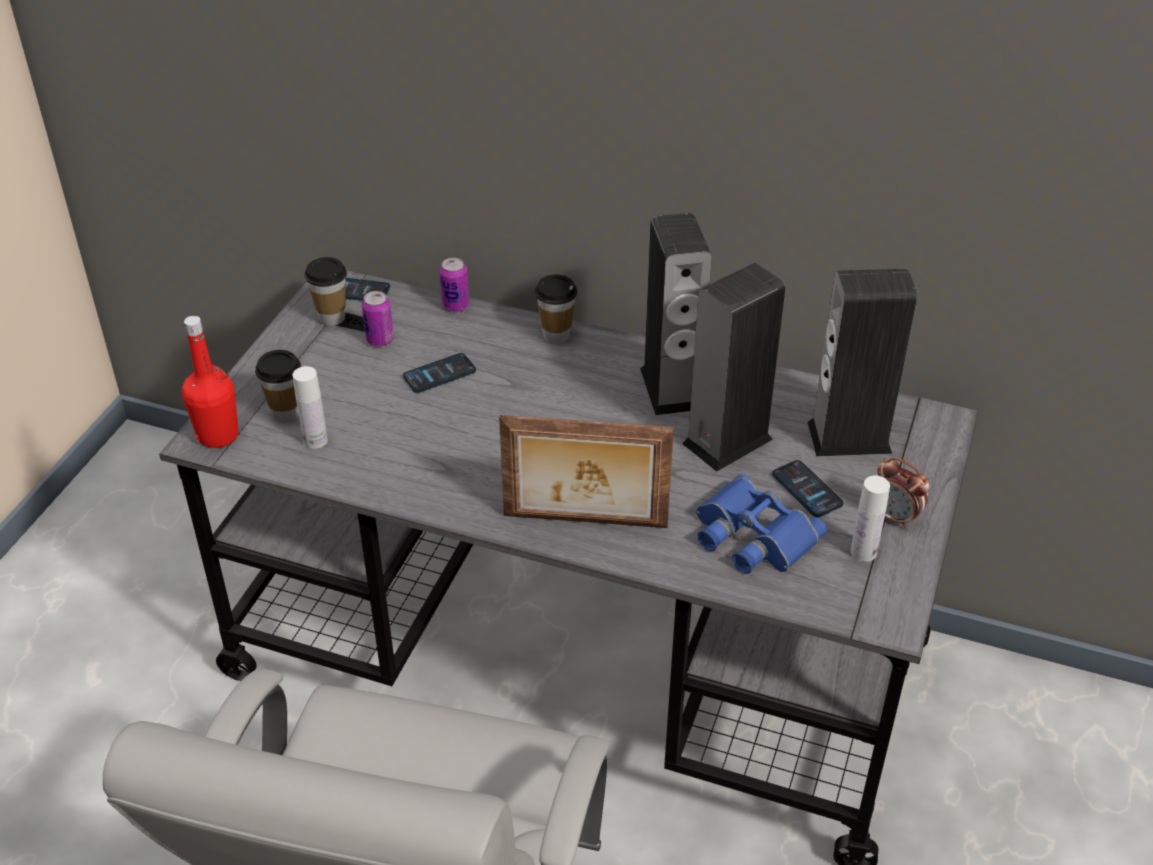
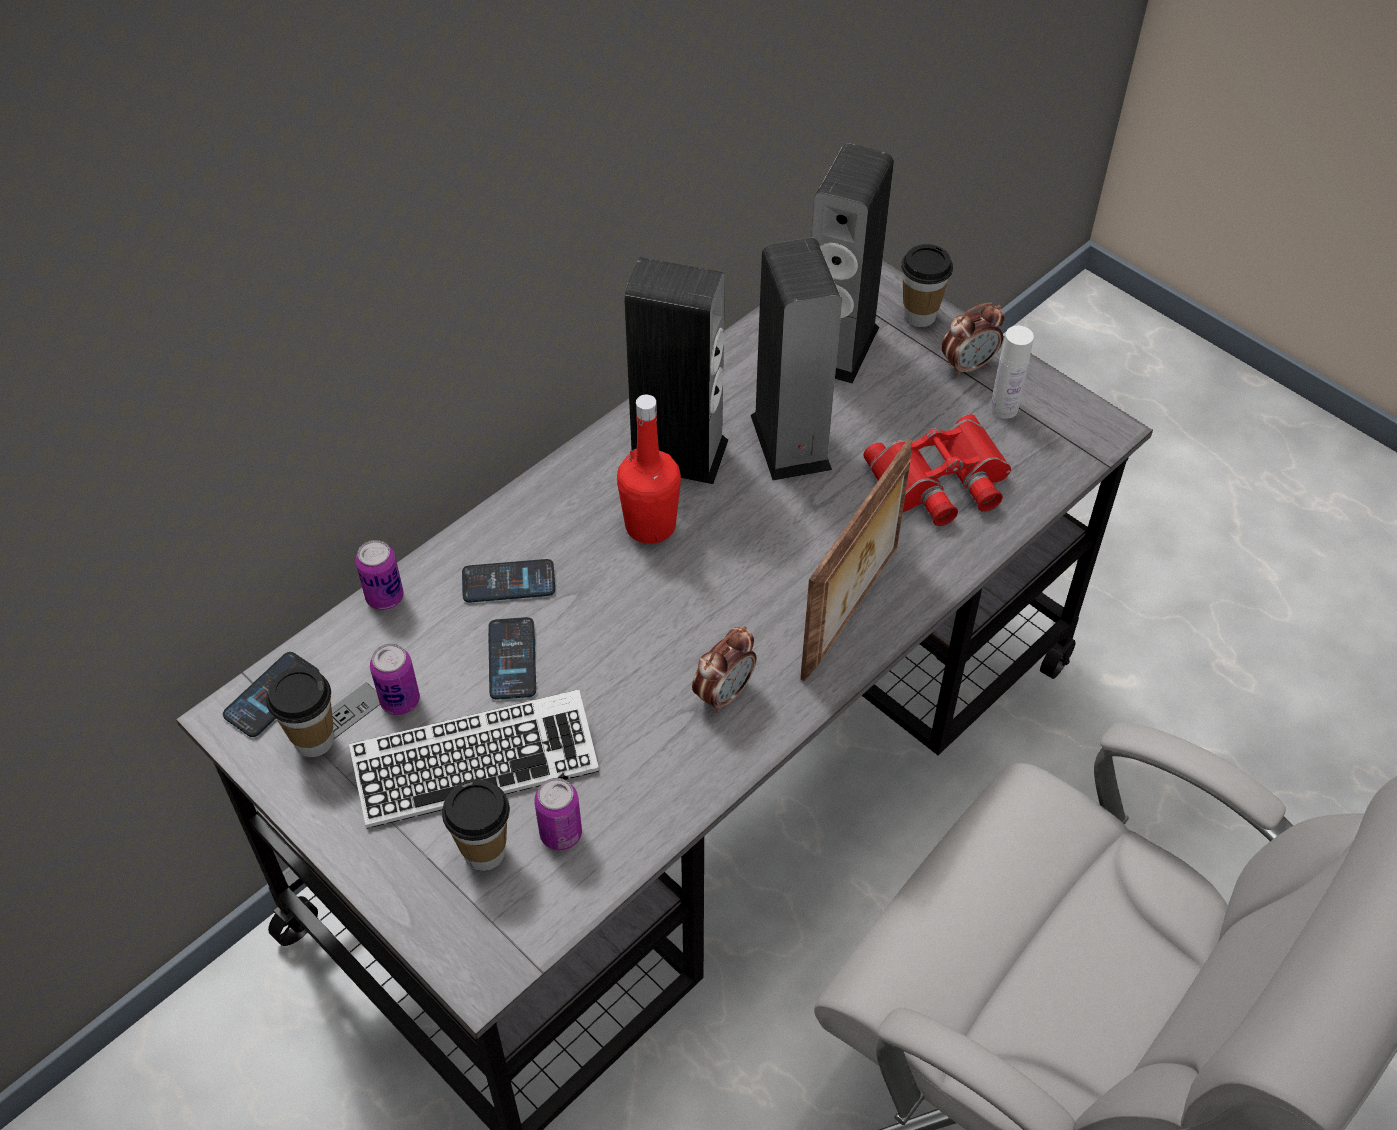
camera: 65 degrees left, 10 degrees up
red bottle [181,316,239,448] -> red bottle moved to [617,395,681,544]
white bottle [293,366,328,449] -> can [534,778,582,851]
cup [535,274,577,344] -> cup moved to [901,244,953,327]
blue binoculars [696,474,827,574] -> red binoculars [863,414,1011,526]
phone [772,460,843,517] -> phone moved to [462,559,555,603]
none -> keyboard [349,689,599,829]
none -> alarm clock [692,626,756,714]

